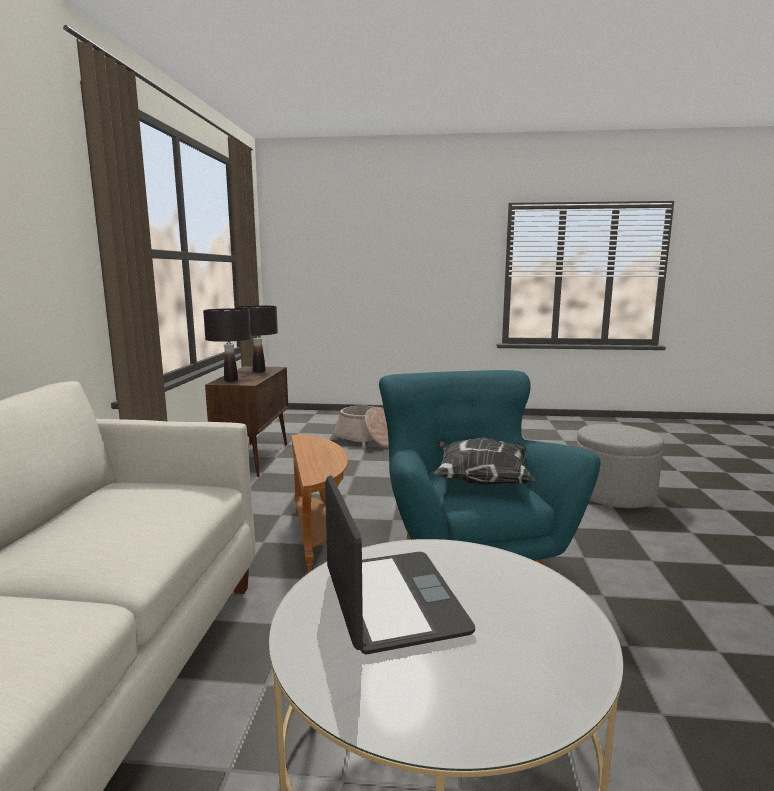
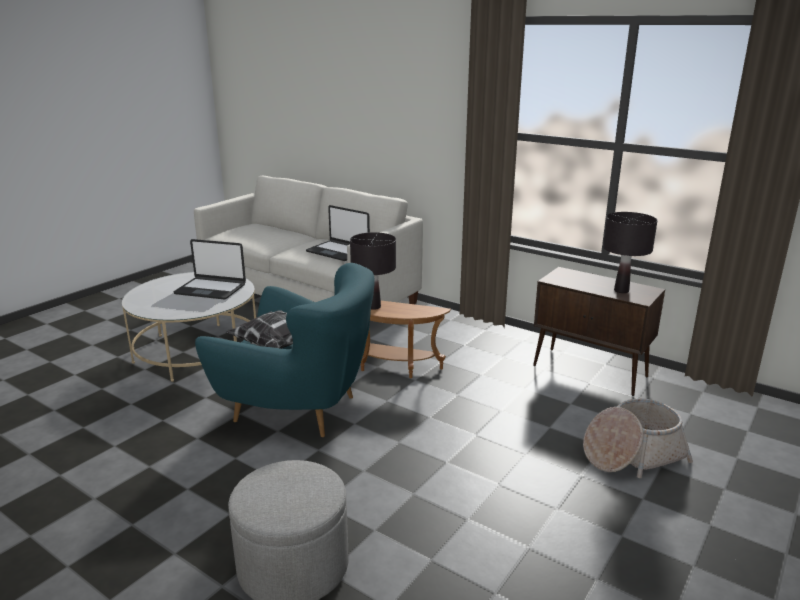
camera: 120 degrees right, 10 degrees up
black table lamp [203,308,251,381] -> black table lamp moved to [350,232,396,310]
none -> laptop [306,205,370,261]

